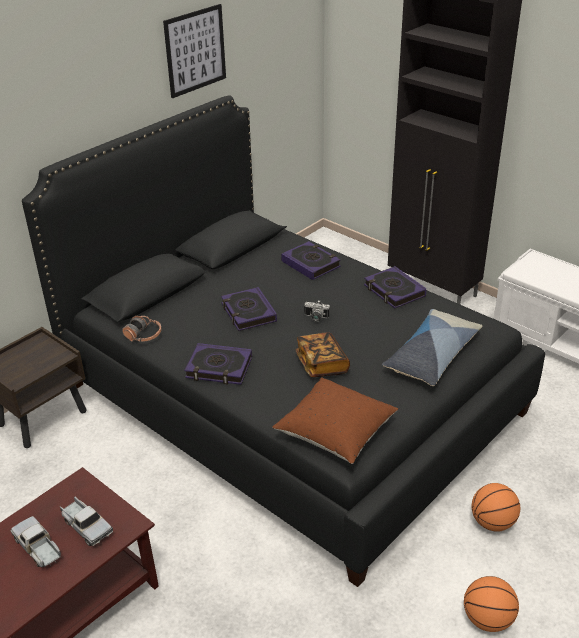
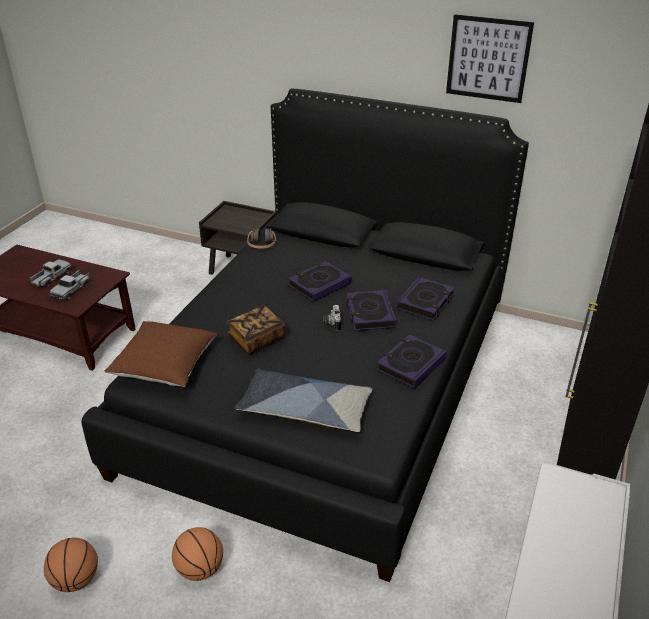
camera: 70 degrees right, 0 degrees up
book [184,343,252,385] -> book moved to [346,290,396,331]

